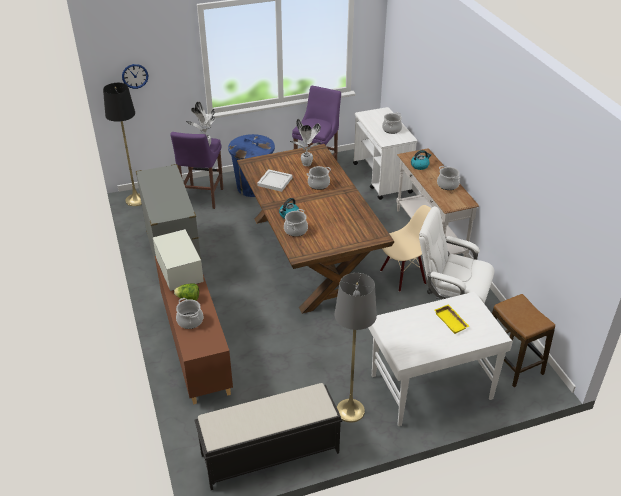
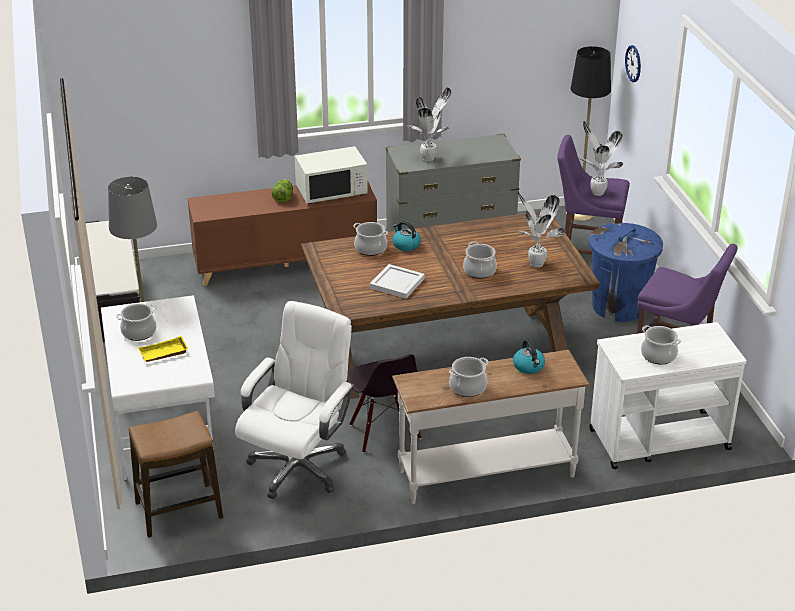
camera: 95 degrees right, 5 degrees down
cooking pot [176,298,203,329] -> cooking pot moved to [116,303,157,341]
white tray [257,169,293,192] -> white tray moved to [370,264,425,299]
beige chair [380,205,431,292] -> black chair [347,354,422,453]
none -> potted plant [406,87,452,161]

